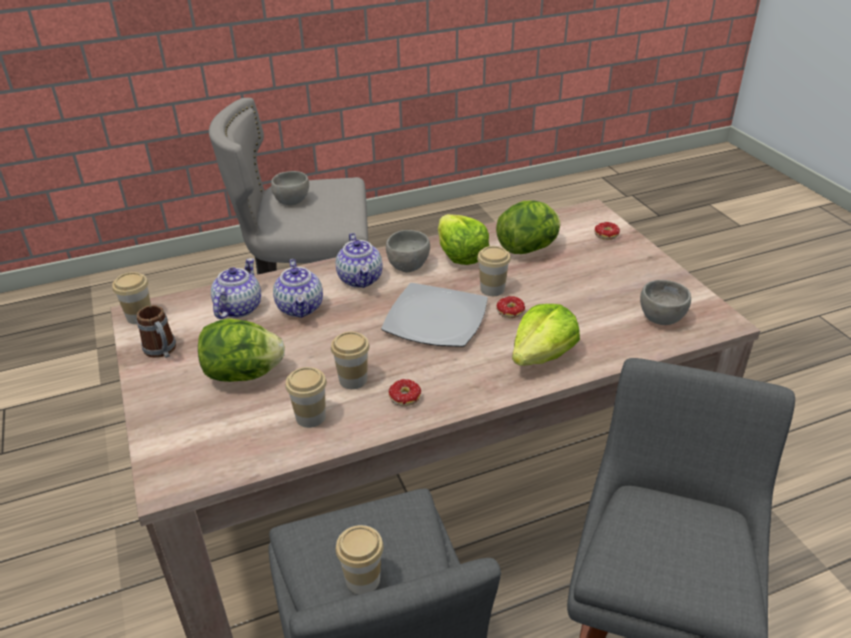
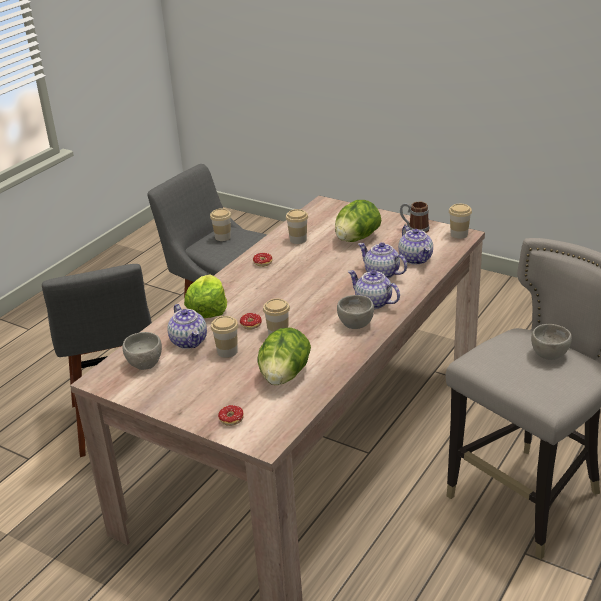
camera: 145 degrees right, 5 degrees down
cup [331,332,370,389] -> cup moved to [211,316,238,358]
plate [381,283,488,347] -> none
lettuce [438,214,489,265] -> none
none -> teapot [167,304,207,349]

